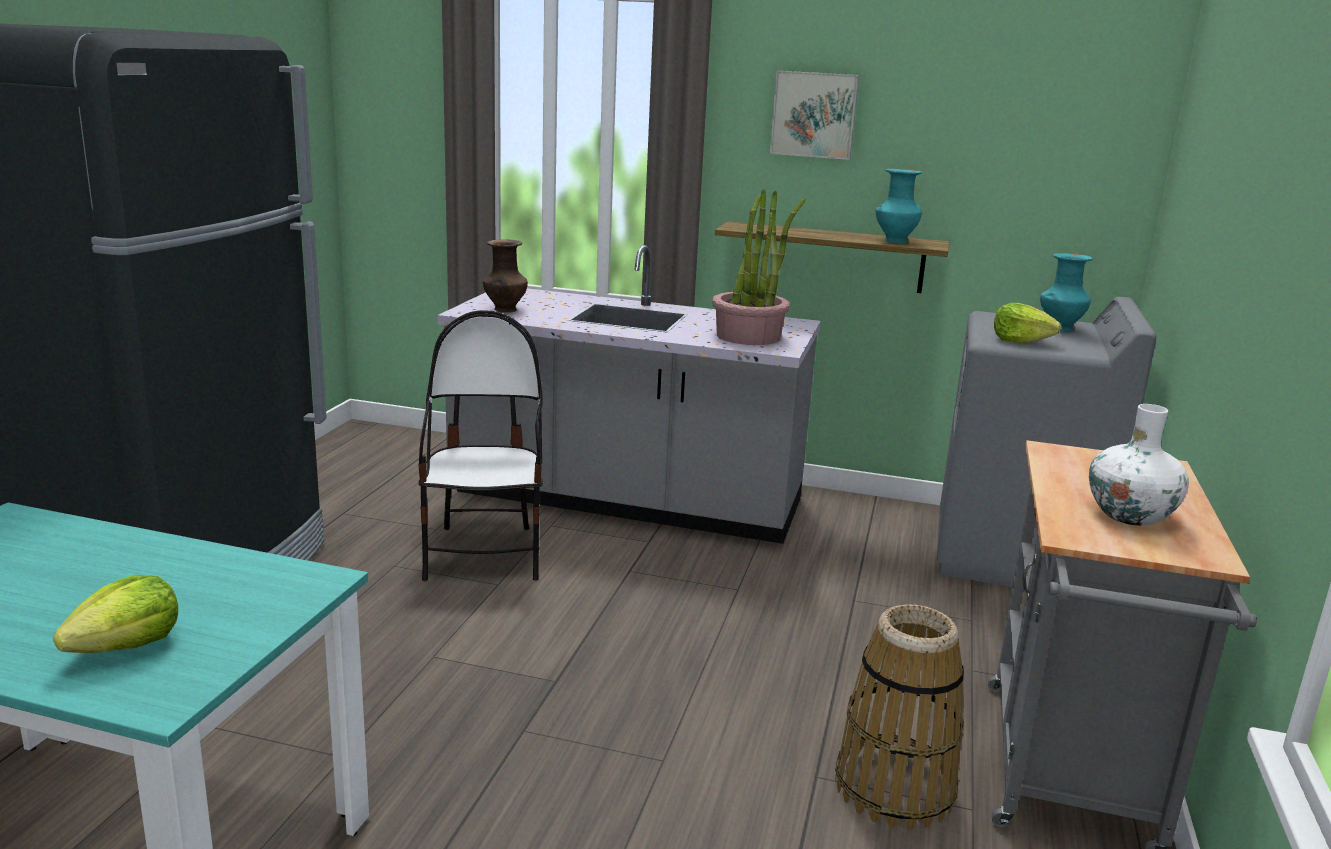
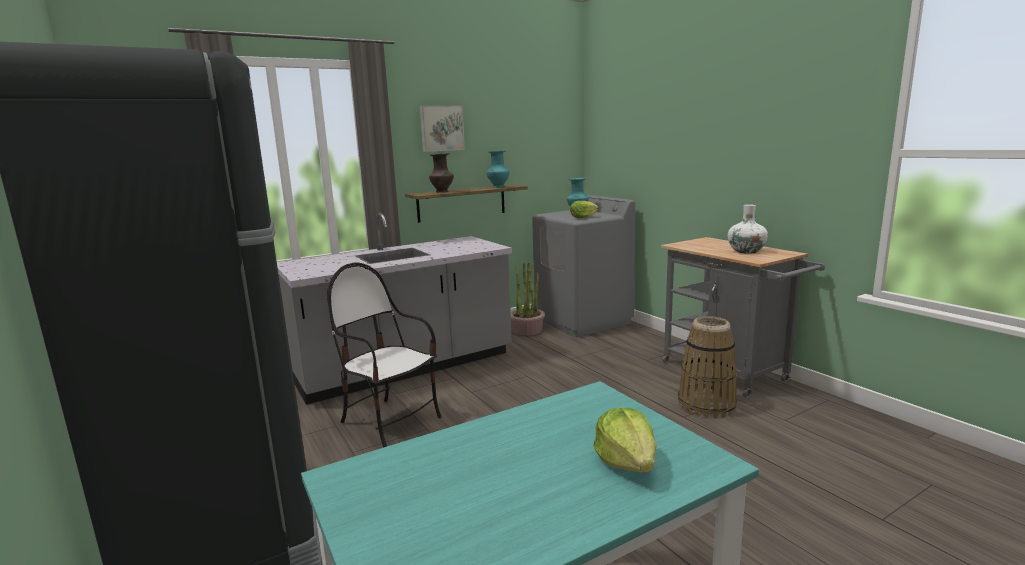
camera: 45 degrees left, 5 degrees down
brown vase [483,240,528,313] -> brown vase moved to [429,153,454,192]
potted plant [712,190,806,345] -> potted plant moved to [511,262,545,336]

